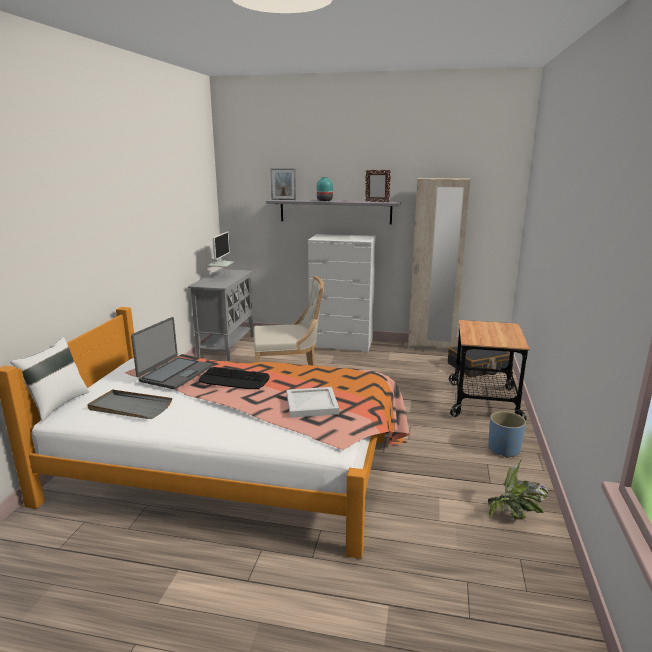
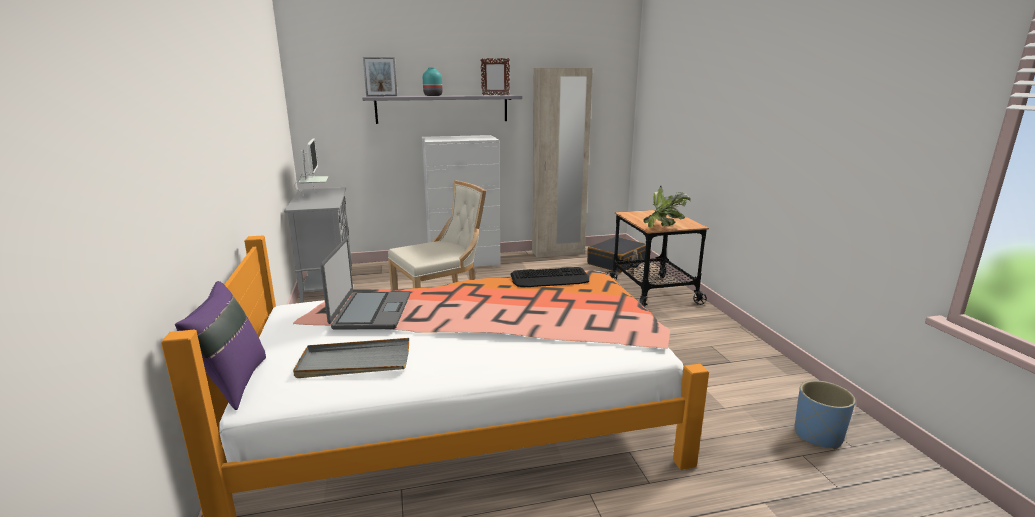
camera: 25 degrees left, 0 degrees up
white pillow [10,337,89,422] -> purple pillow [175,281,266,410]
keyboard [199,367,270,389] -> keyboard moved to [511,267,589,287]
white tray [287,387,339,418] -> none
blue planter [488,411,526,458] -> blue planter moved to [794,380,856,449]
potted plant [488,461,548,520] -> potted plant moved to [644,186,690,228]

